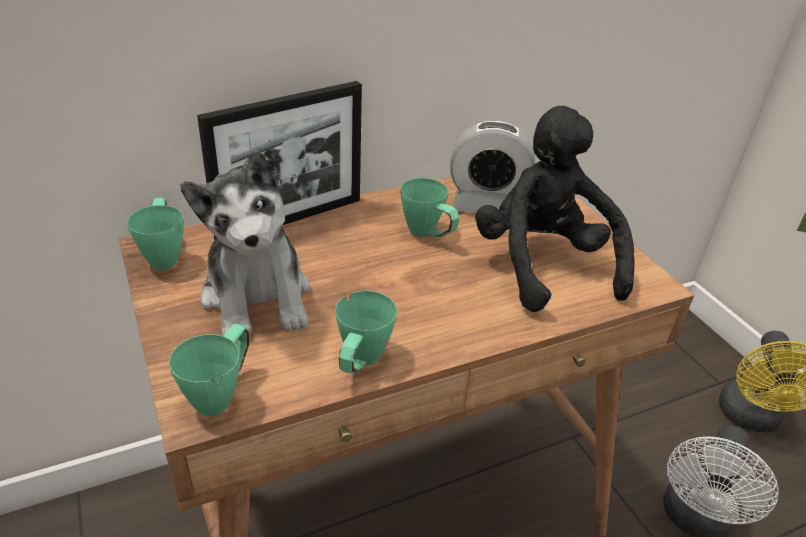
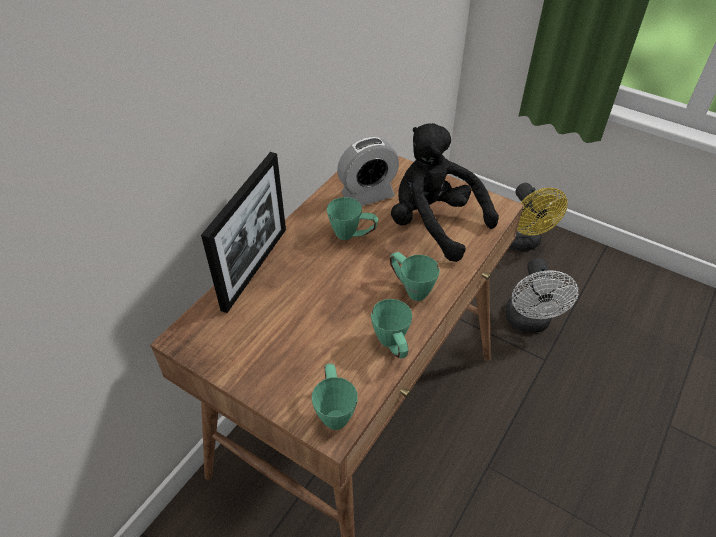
camera: 30 degrees left, 10 degrees up
green mug [127,198,184,270] -> green mug moved to [390,252,440,301]
plush toy [180,149,310,338] -> none

